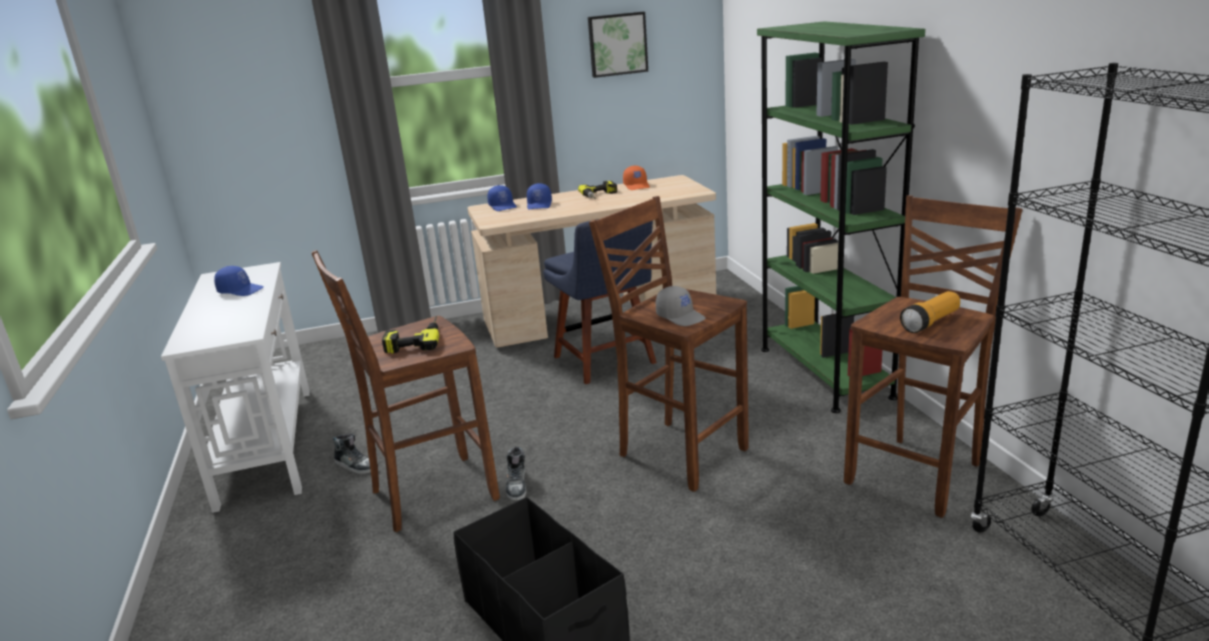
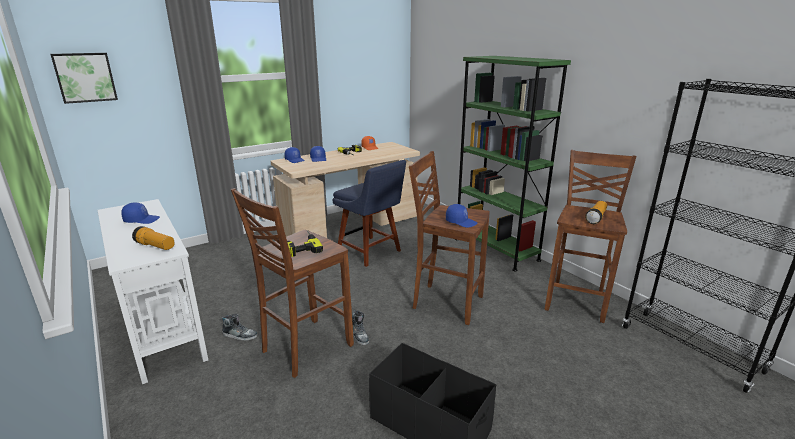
camera: 20 degrees left, 0 degrees up
picture [588,12,648,78] -> picture moved to [50,53,118,104]
grey cap [656,286,706,326] -> blue cap [446,204,477,228]
none -> flashlight [132,226,175,250]

